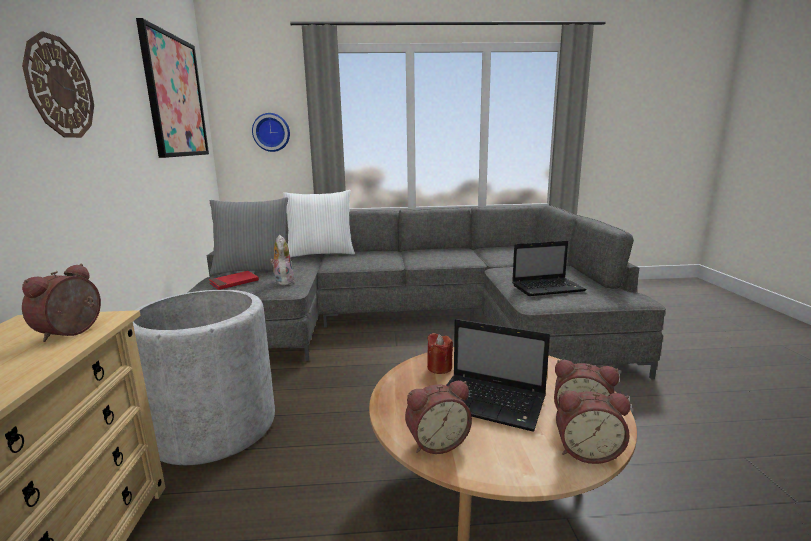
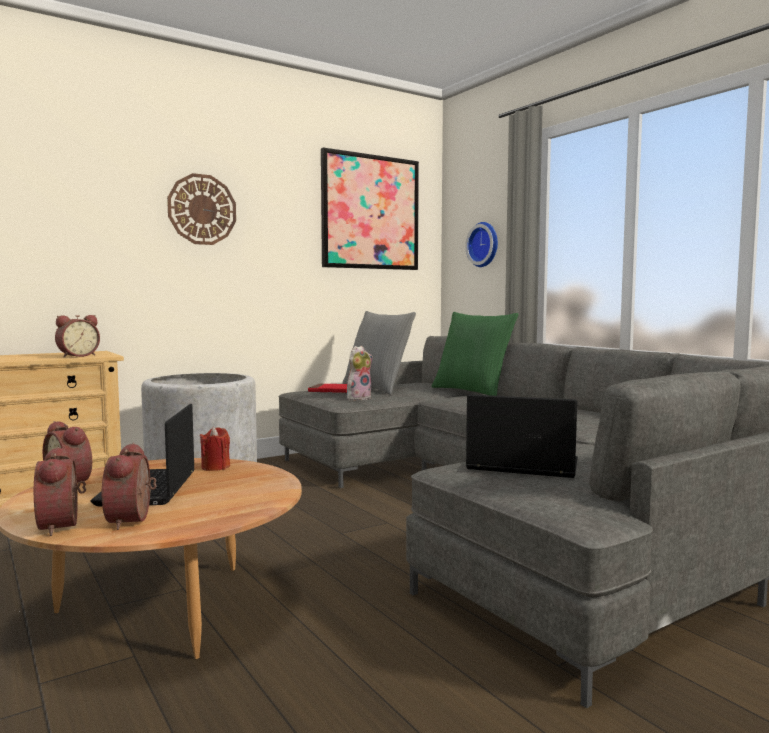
camera: 60 degrees right, 10 degrees down
alarm clock [22,264,101,342] -> alarm clock turned 150 degrees clockwise [55,315,100,357]
white pillow [283,190,355,257] -> green pillow [432,312,519,396]
laptop [512,241,587,296] -> laptop turned 150 degrees clockwise [466,394,578,478]

